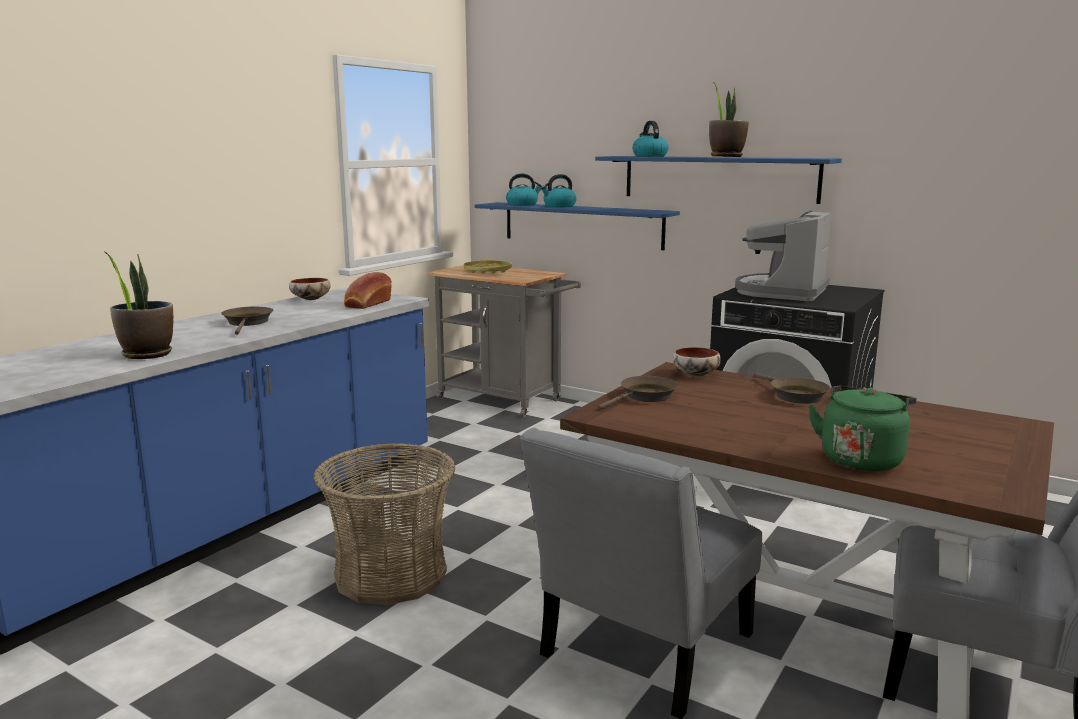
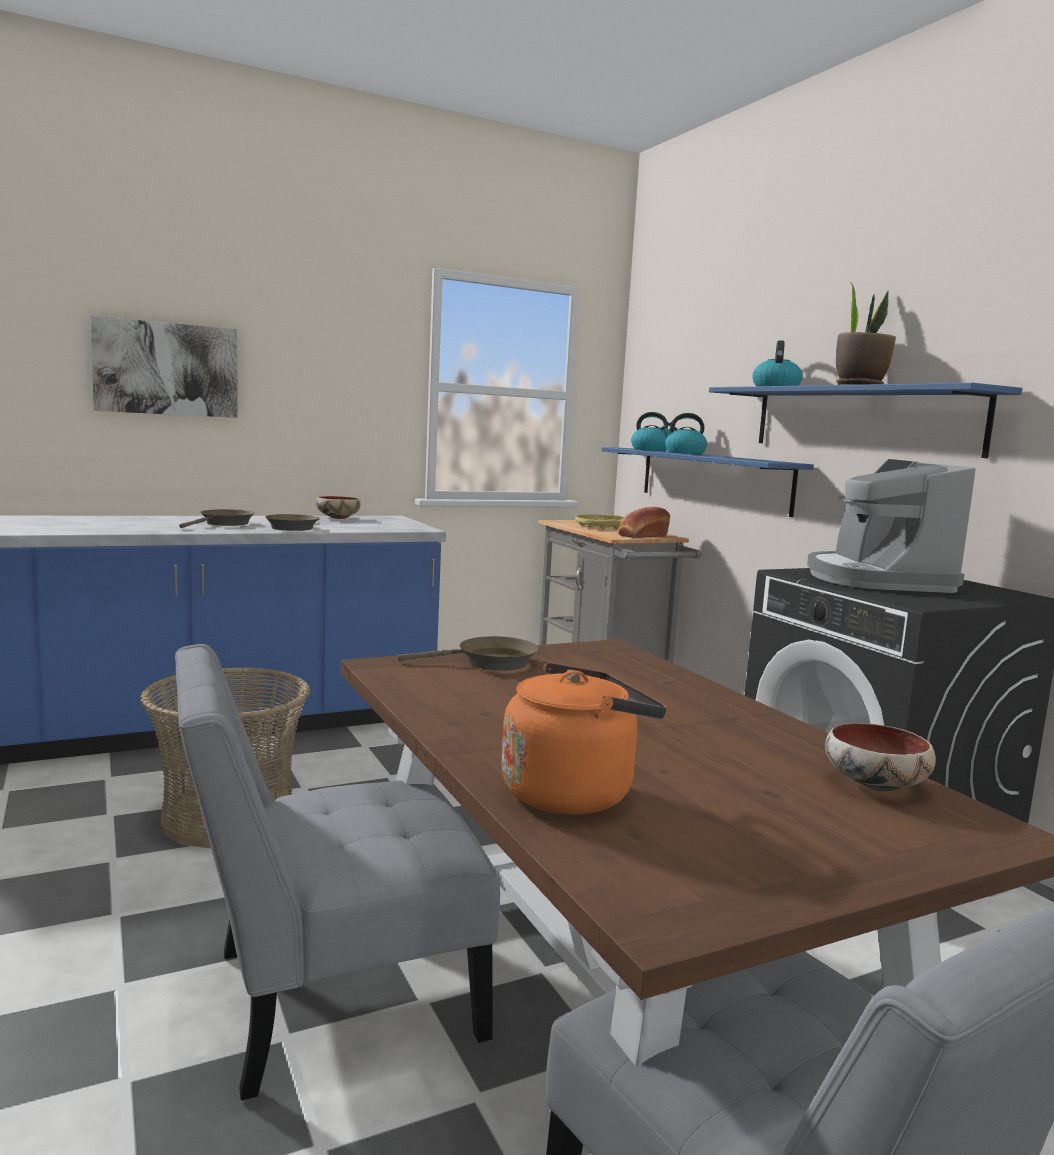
camera: 30 degrees right, 5 degrees down
potted plant [105,252,173,359] -> none
bread [344,272,392,309] -> bread moved to [618,507,670,538]
bowl [673,347,721,376] -> bowl moved to [825,723,936,791]
coffee machine [735,211,832,301] -> coffee machine turned 60 degrees counterclockwise [807,459,976,593]
brown frying pan [754,373,830,404] -> brown frying pan moved to [265,514,319,531]
green kettle [808,386,916,471] -> orange kettle [501,662,666,815]
none -> picture [90,316,238,418]

